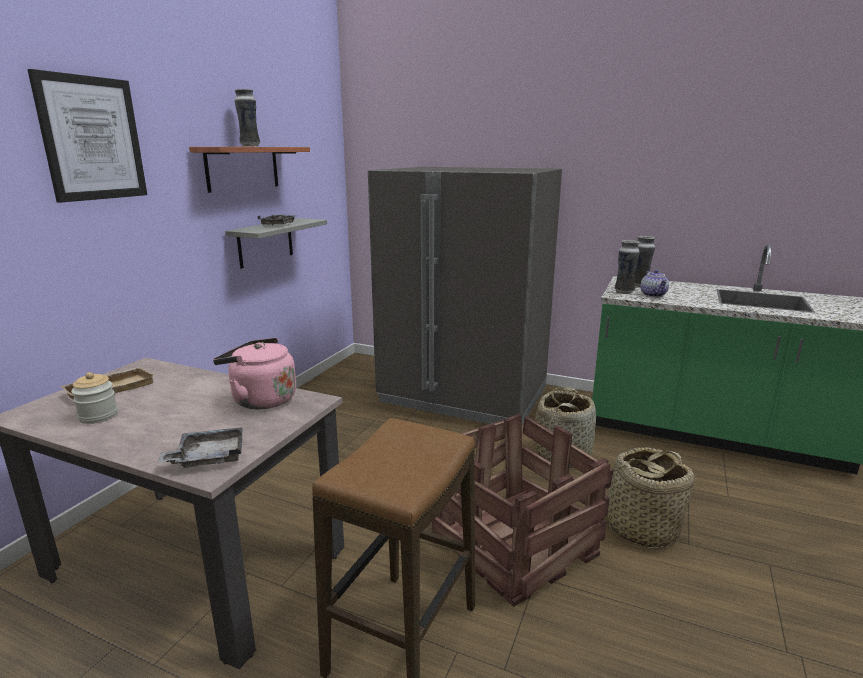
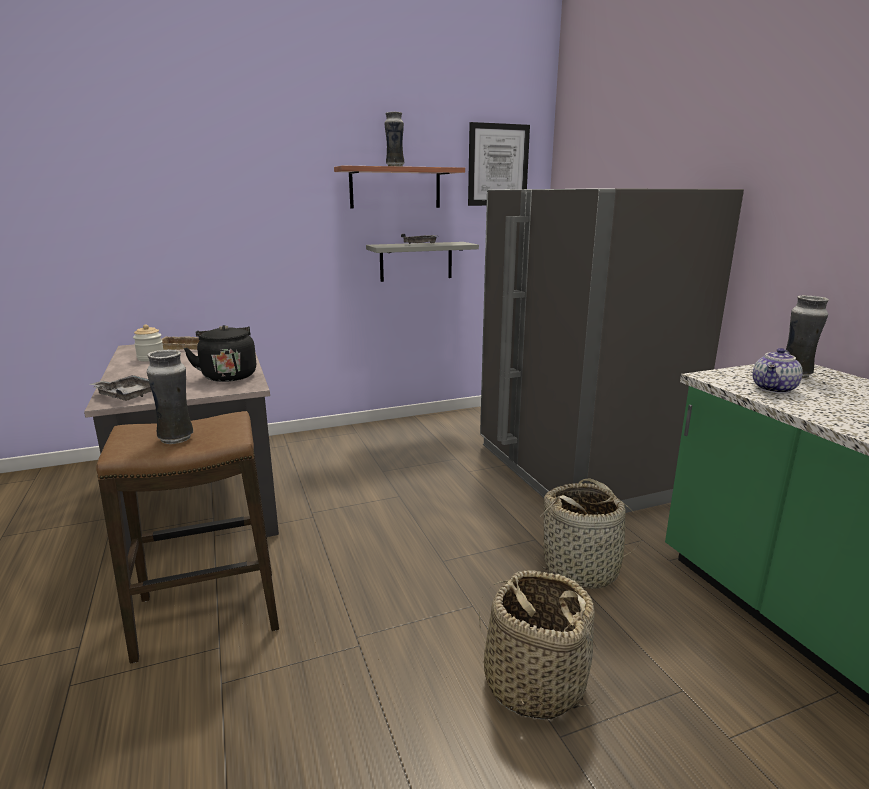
camera: 45 degrees right, 0 degrees up
picture [28,69,147,203] -> picture moved to [468,122,530,206]
pink kettle [213,338,296,409] -> black kettle [184,325,256,382]
crate [432,414,614,607] -> none
vase [615,240,640,294] -> vase moved to [147,349,193,444]

